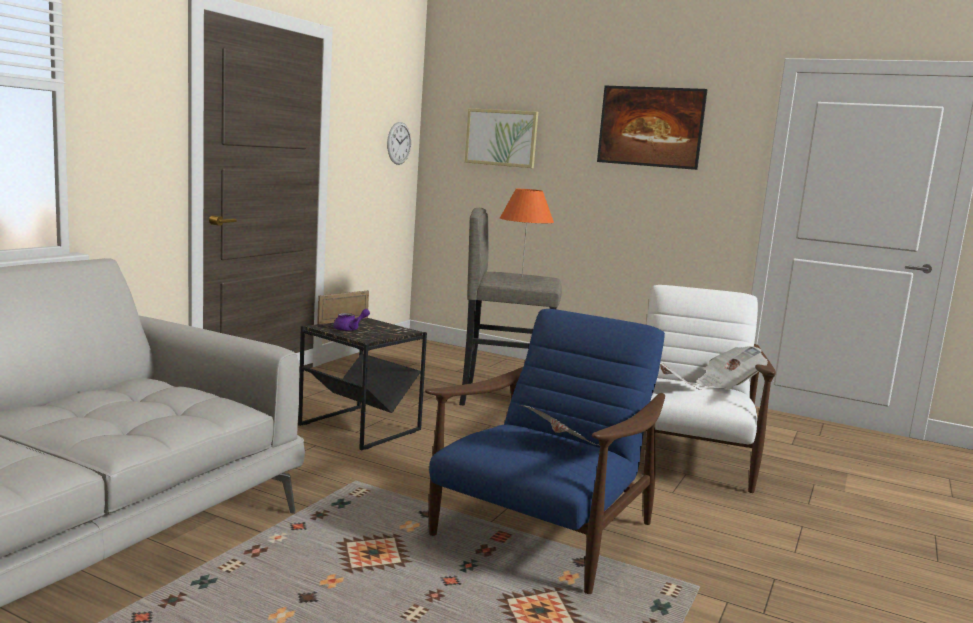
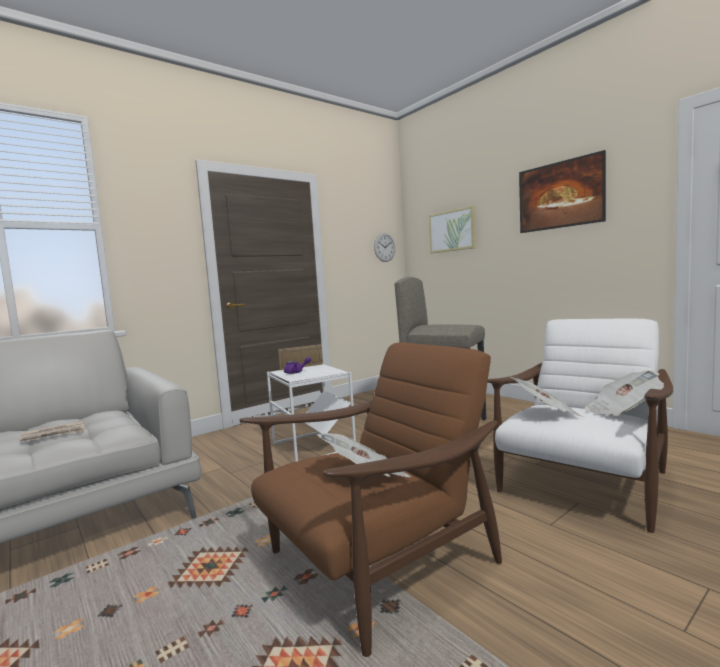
camera: 25 degrees right, 5 degrees down
black side table [298,318,427,451] -> white side table [267,364,356,462]
blue armchair [425,309,665,594] -> brown armchair [240,342,502,657]
orange table lamp [500,189,554,275] -> none
none -> newspaper [19,421,86,442]

